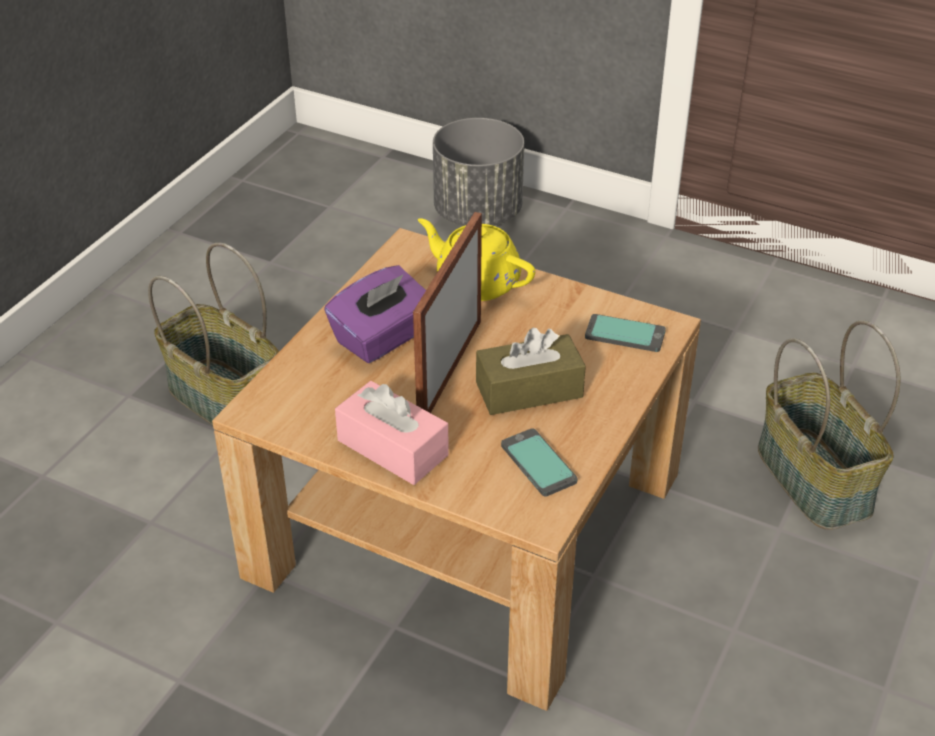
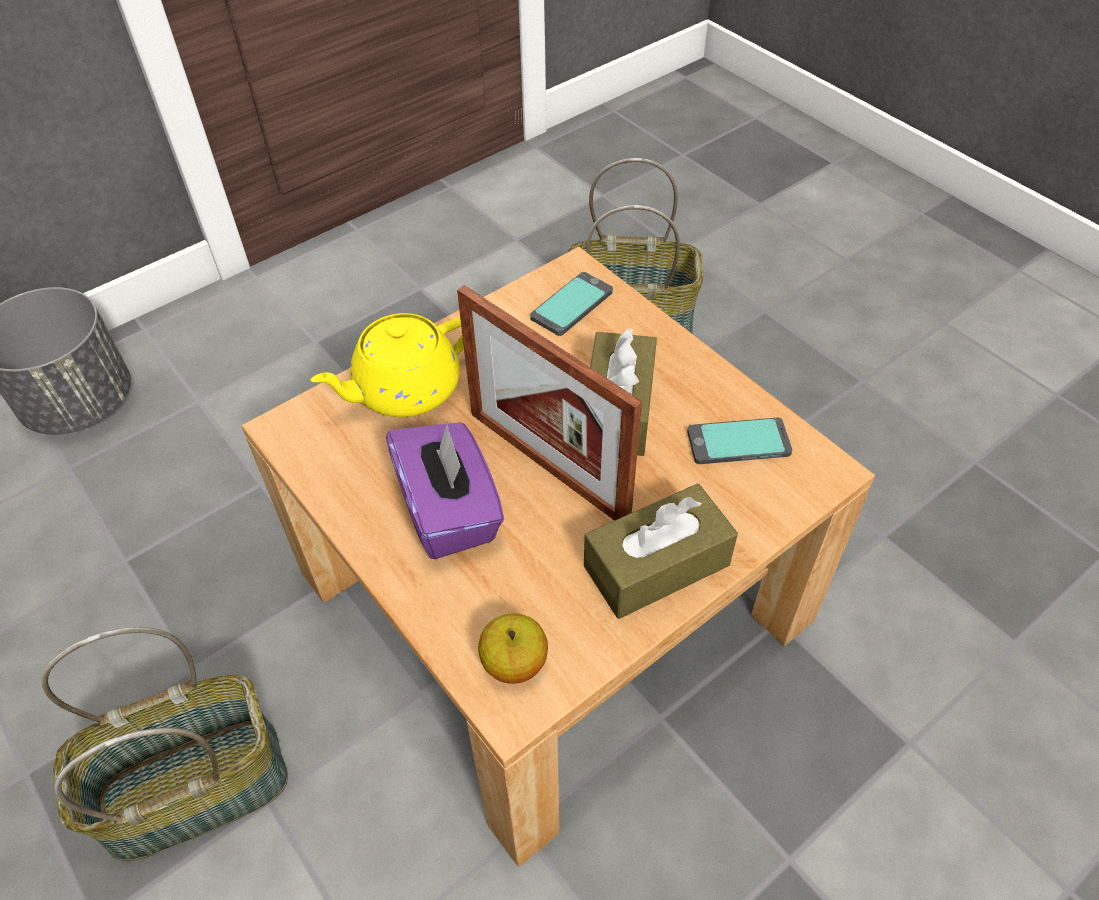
camera: 65 degrees left, 10 degrees up
pink tissue box [335,381,449,485] -> brown tissue box [584,484,738,619]
none -> apple [478,613,548,684]

